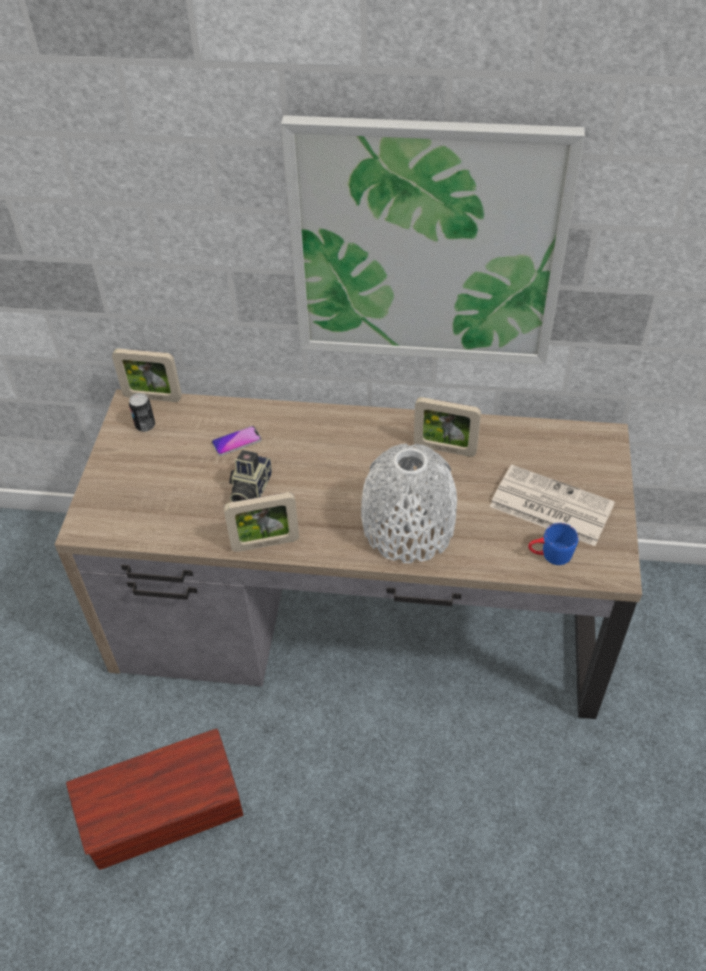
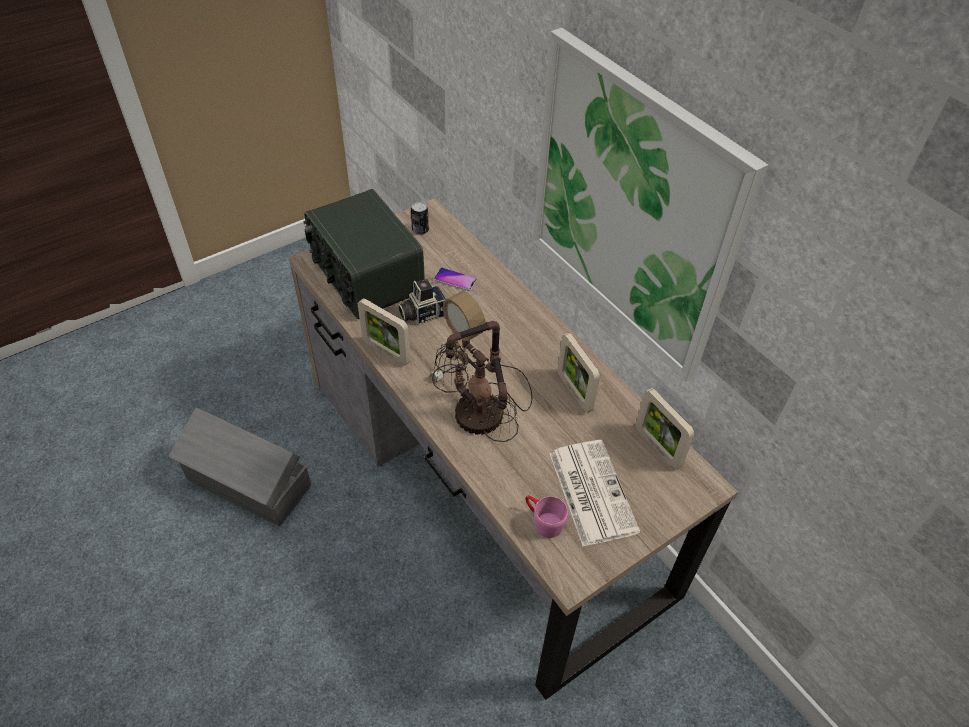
camera: 45 degrees right, 0 degrees up
brown storage box [66,729,243,870] -> grey storage box [168,408,311,526]
picture frame [112,348,182,402] -> picture frame moved to [636,388,695,470]
white vase [361,443,457,563] -> table lamp [429,292,532,442]
blue mug [528,523,578,565] -> pink mug [525,495,568,538]
none -> radio [303,189,425,319]

